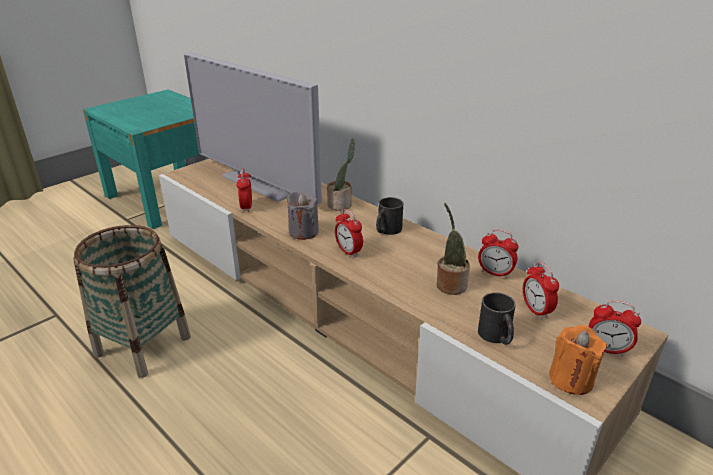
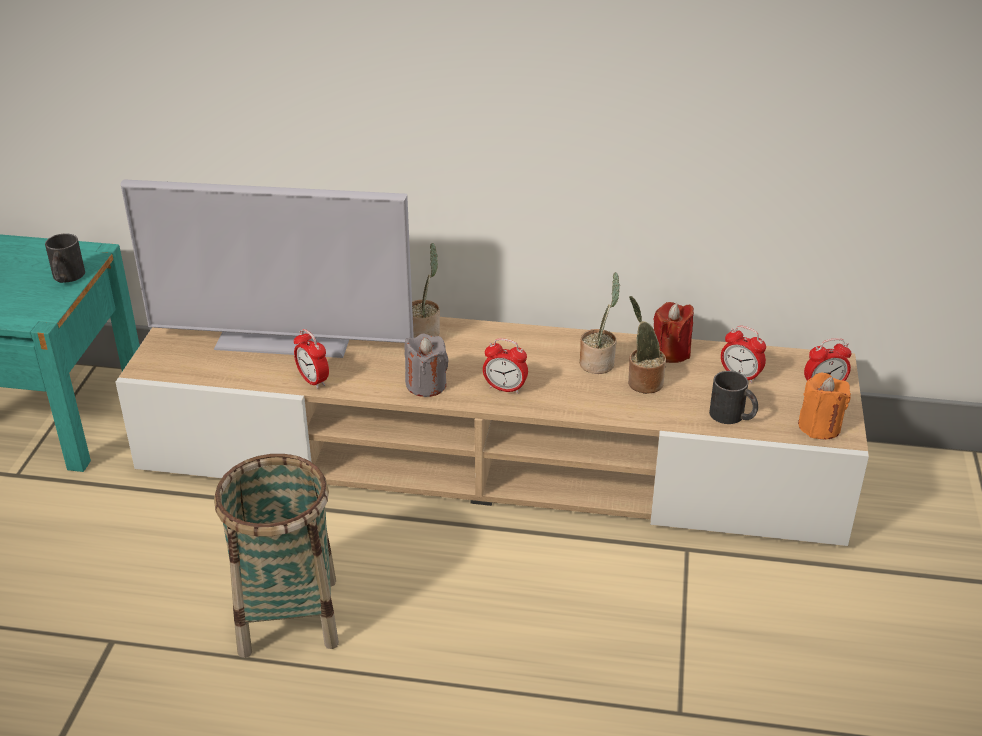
camera: 35 degrees left, 5 degrees up
black mug [376,197,403,235] -> black mug moved to [45,233,85,283]
alarm clock [478,229,519,278] -> red candle [653,302,694,363]
none -> potted plant [580,272,620,374]

